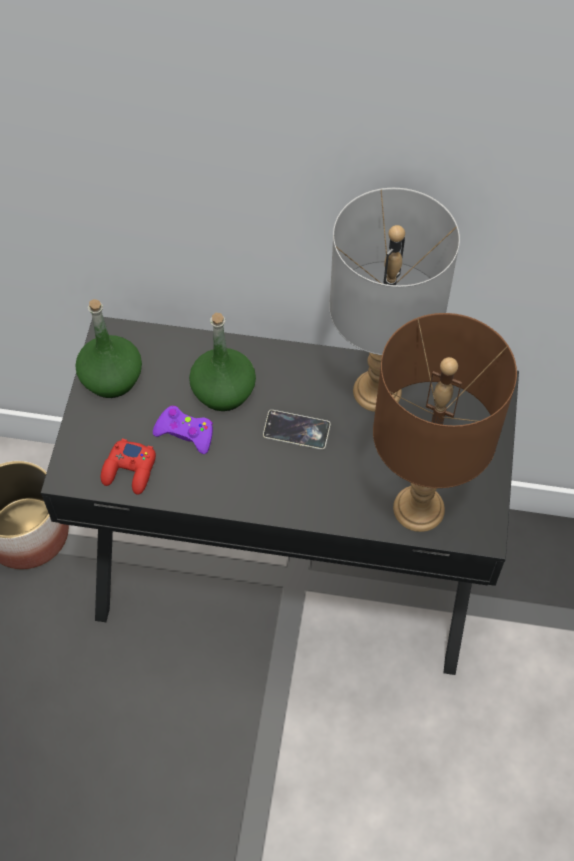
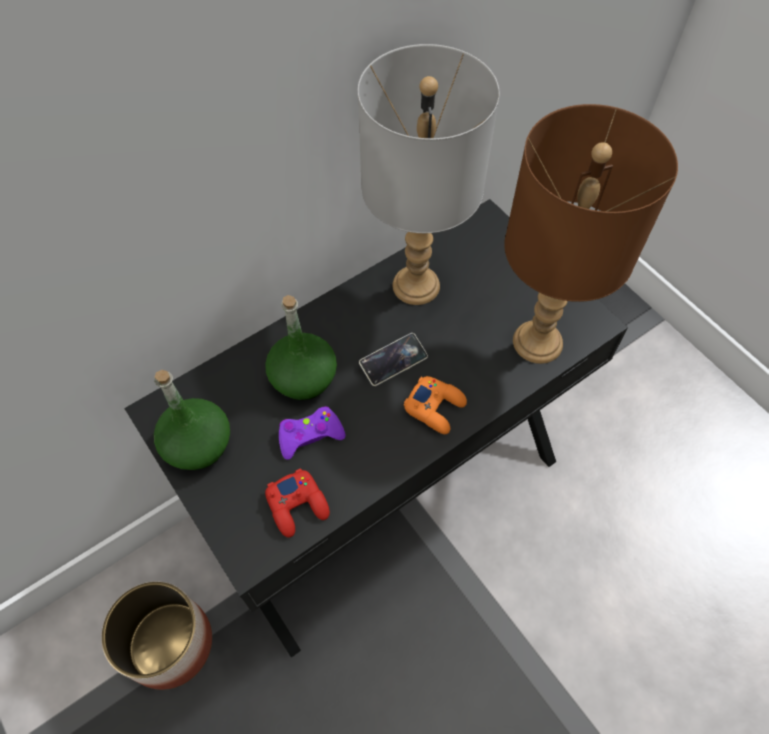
camera: 45 degrees left, 0 degrees up
none -> orange game controller [404,376,467,434]

